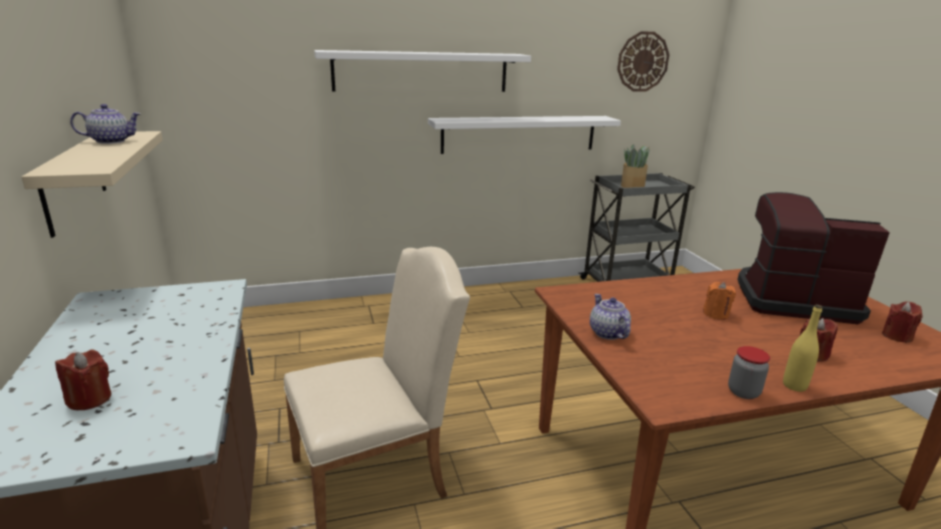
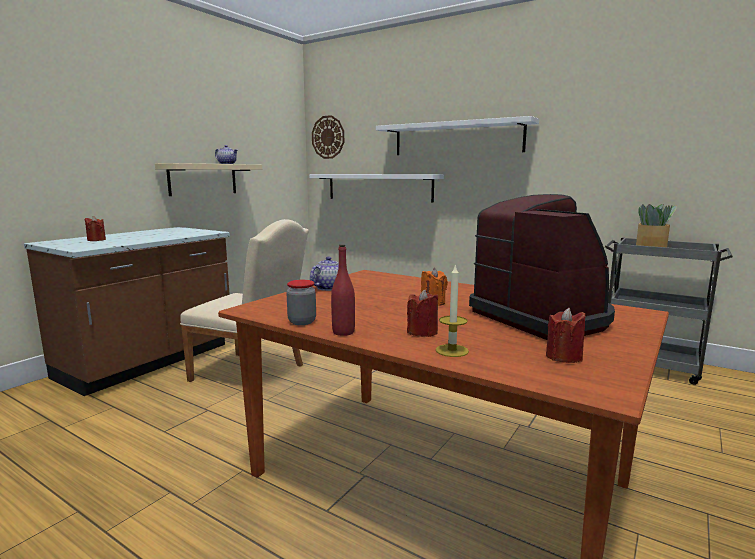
camera: 50 degrees right, 10 degrees down
white shelf [428,116,621,154] -> white shelf moved to [309,174,444,203]
wall clock [617,31,669,91] -> wall clock moved to [312,115,344,159]
yellow bottle [783,304,822,392] -> red bottle [331,244,355,336]
none -> candle [436,264,469,357]

